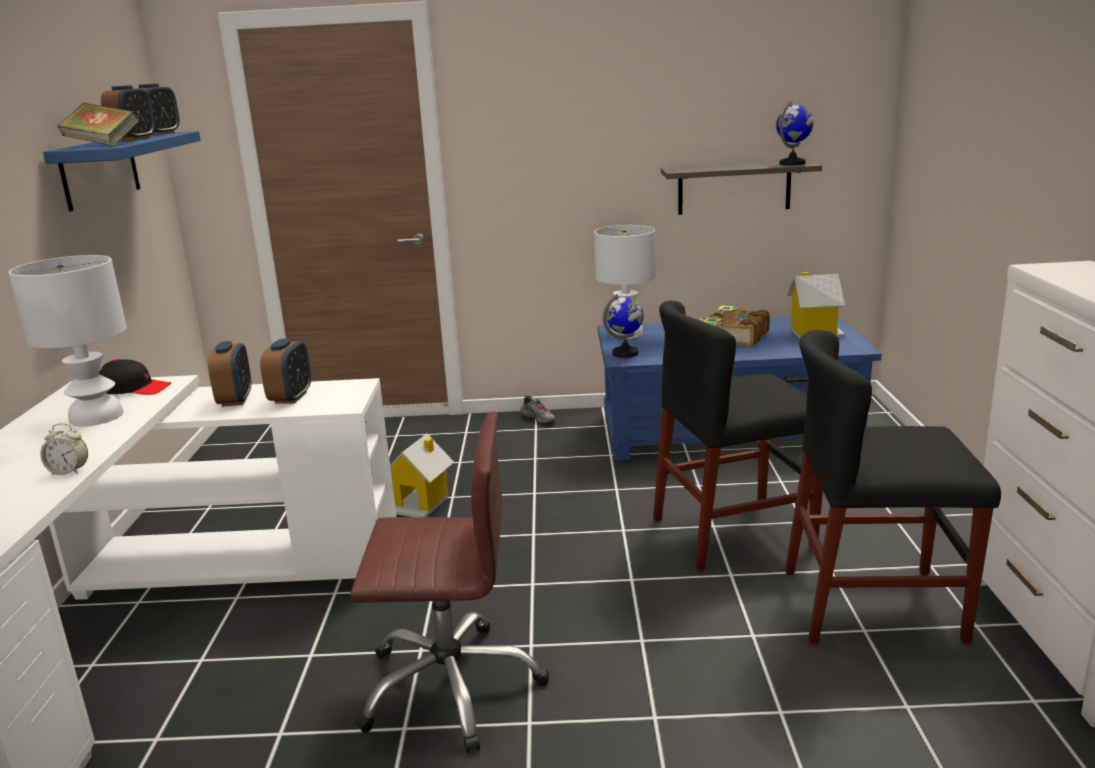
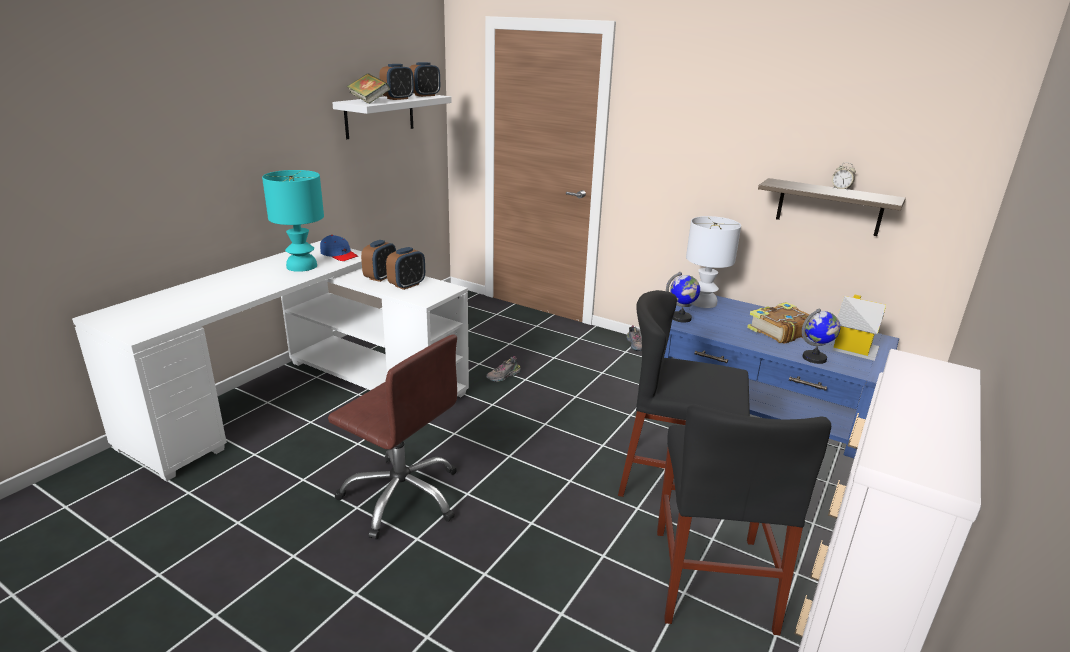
camera: 30 degrees right, 5 degrees up
white table lamp [8,255,127,426] -> turquoise table lamp [262,170,324,272]
alarm clock [40,423,88,475] -> alarm clock moved to [832,163,856,191]
blue shelf [43,131,201,212] -> white shelf [332,93,452,139]
black cap [99,359,172,395] -> blue cap [320,235,358,261]
toy house [390,434,454,517] -> shoe [486,356,521,382]
globe [776,101,814,166] -> globe moved to [802,308,840,364]
black chair [785,330,1001,644] -> black chair turned 120 degrees counterclockwise [657,405,831,635]

